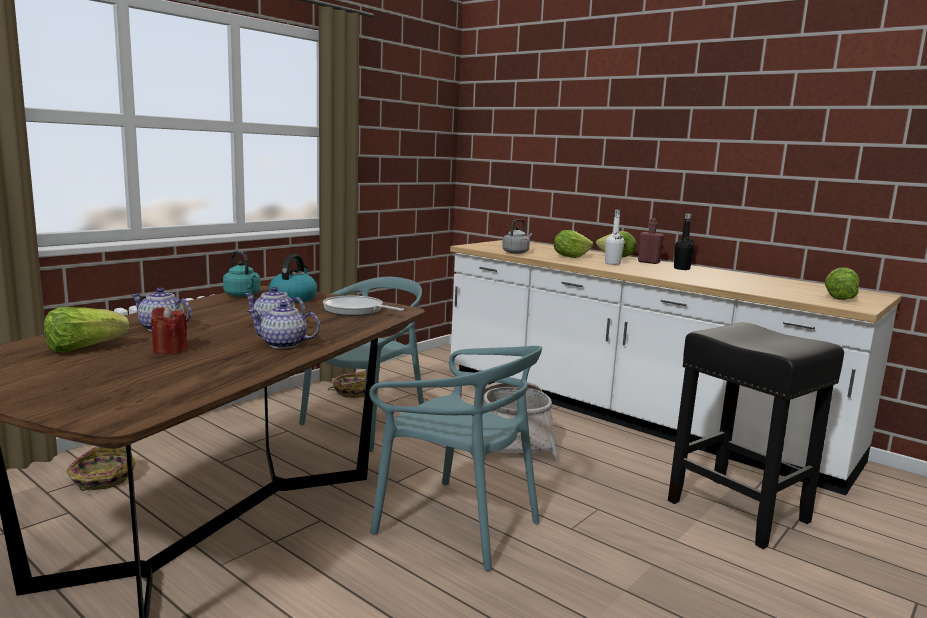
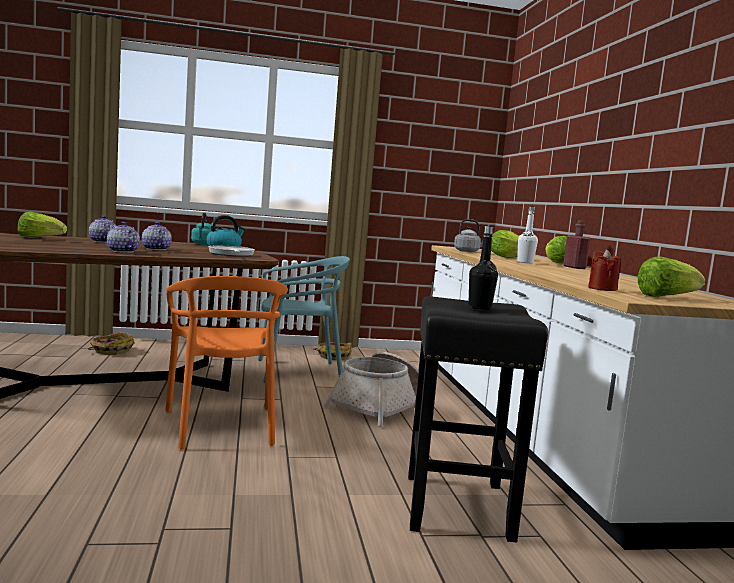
camera: 40 degrees right, 5 degrees down
red candle [151,306,188,355] -> red candle moved to [588,249,621,291]
turquoise chair [369,346,542,571] -> orange chair [165,276,288,450]
black bottle [674,213,694,270] -> black bottle moved to [468,226,498,310]

